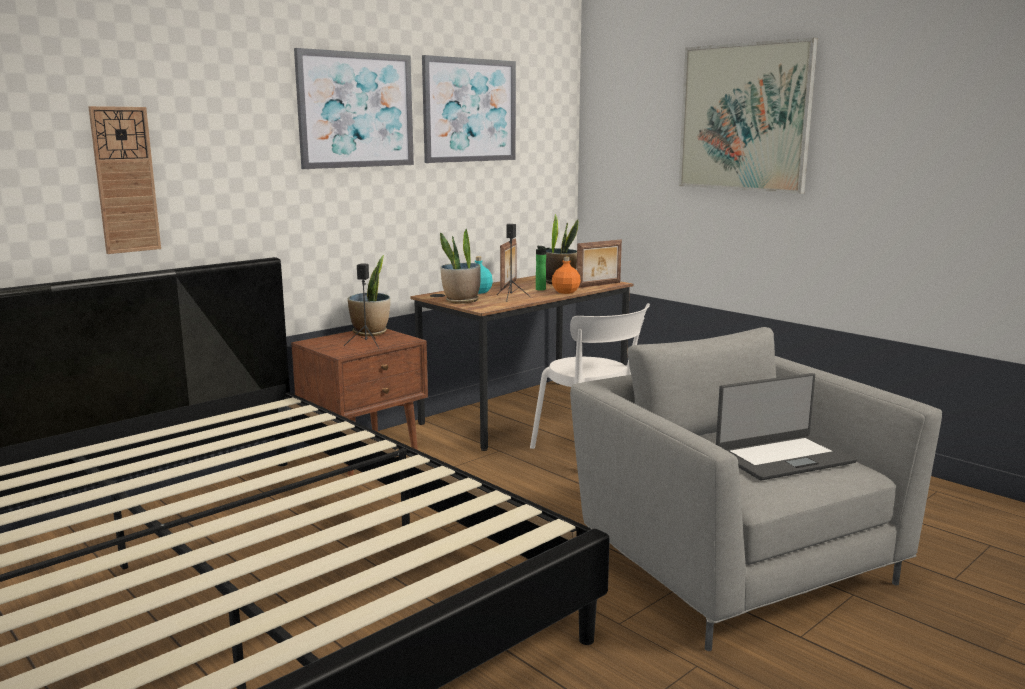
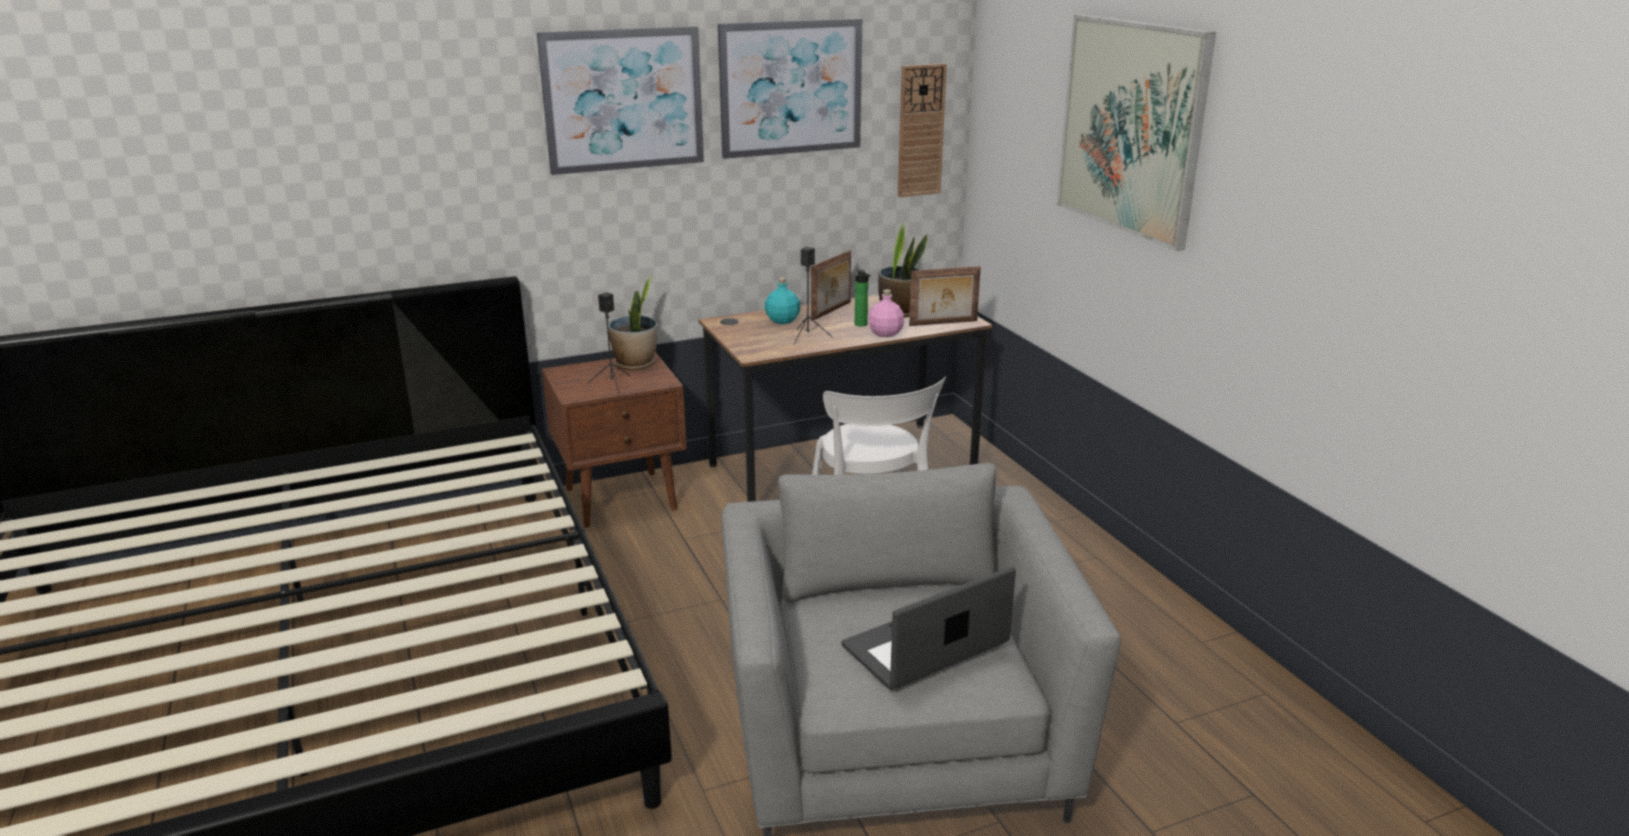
camera: 20 degrees right, 10 degrees up
wall clock [88,106,161,254] -> wall clock moved to [898,63,947,197]
potted plant [440,229,481,304] -> none
orange bottle [552,257,581,294] -> pink bottle [868,289,904,337]
laptop [716,373,857,480] -> laptop turned 150 degrees clockwise [841,567,1016,690]

